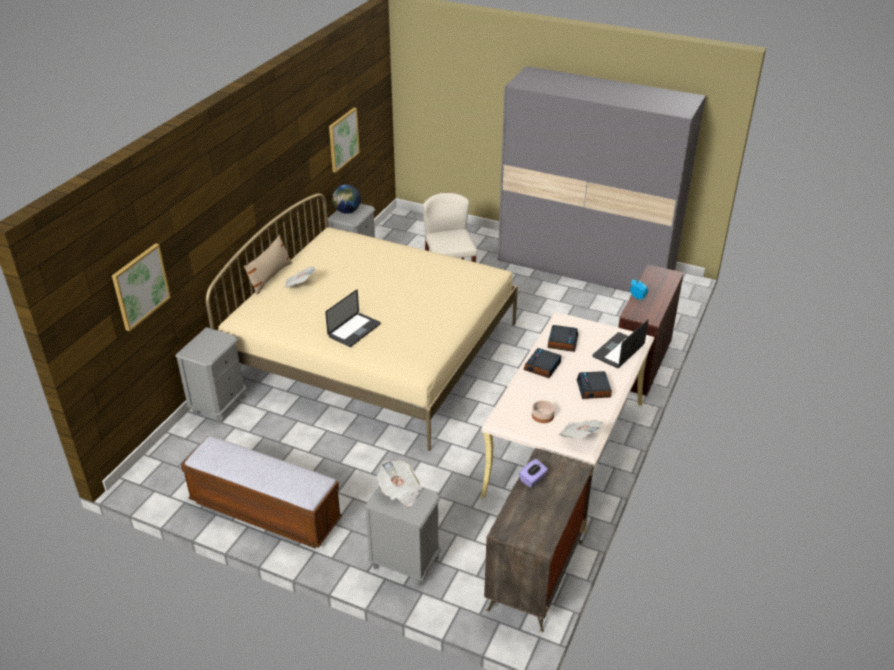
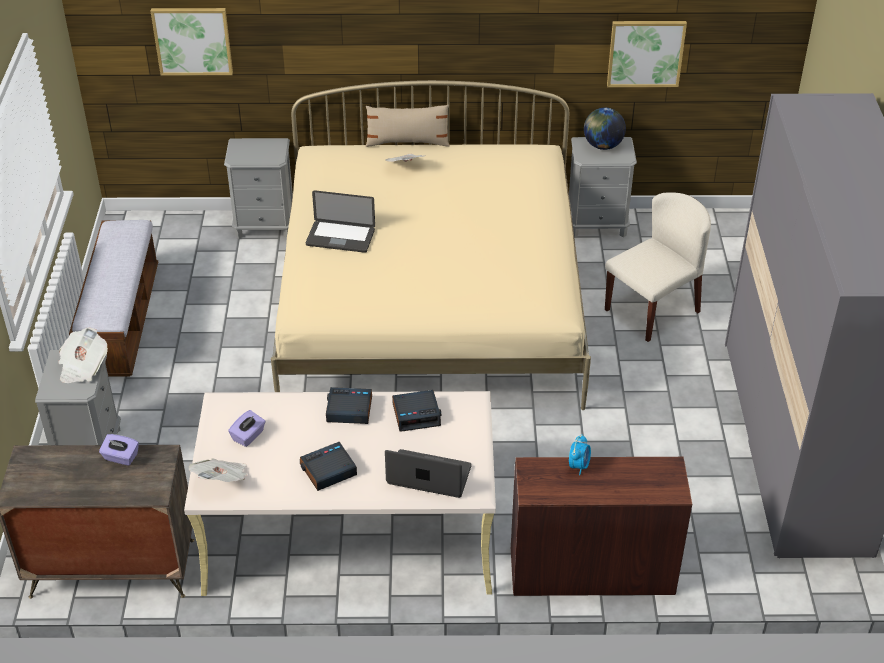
camera: 65 degrees right, 5 degrees up
bowl [532,400,555,423] -> purple tissue box [228,410,266,447]

